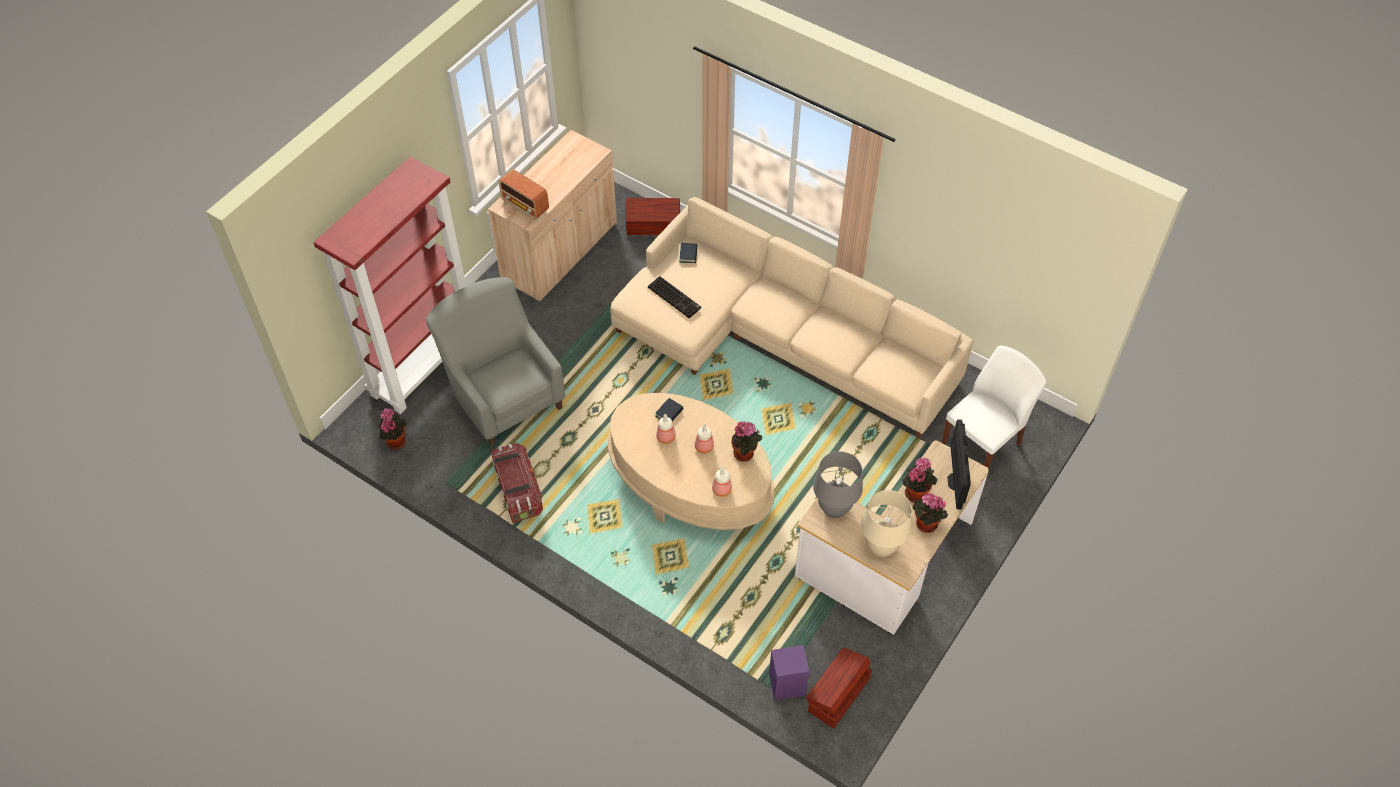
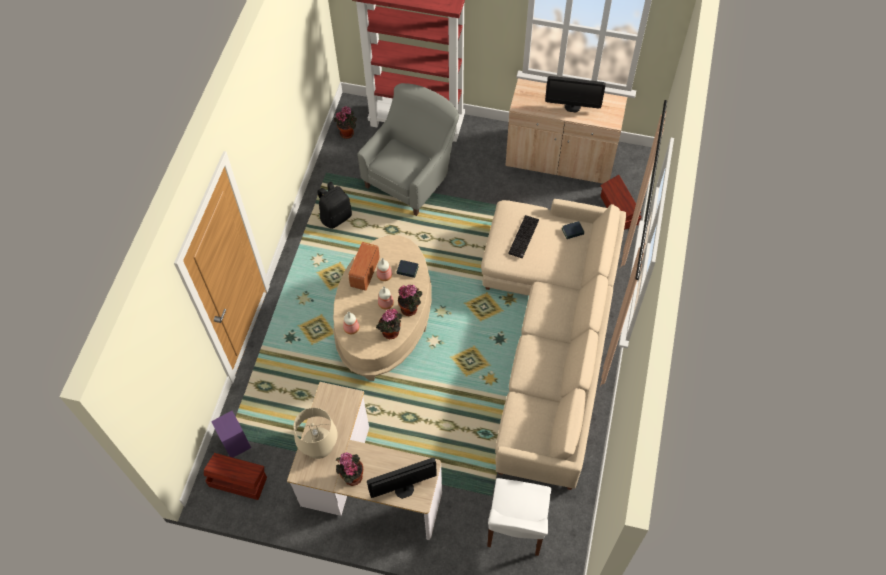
camera: 70 degrees right, 5 degrees up
storage box [491,443,543,523] -> black backpack [317,182,352,229]
radio [499,169,549,219] -> radio moved to [348,242,380,291]
grey table lamp [813,451,863,518] -> none
potted plant [902,457,937,503] -> potted plant moved to [398,284,423,316]
white chair [942,346,1046,469] -> white chair turned 75 degrees clockwise [487,478,551,556]
none -> monitor [545,76,606,112]

